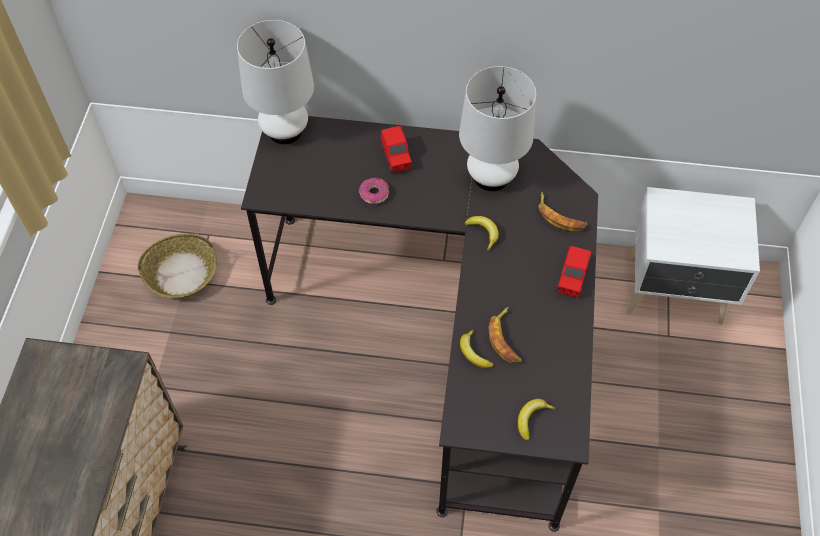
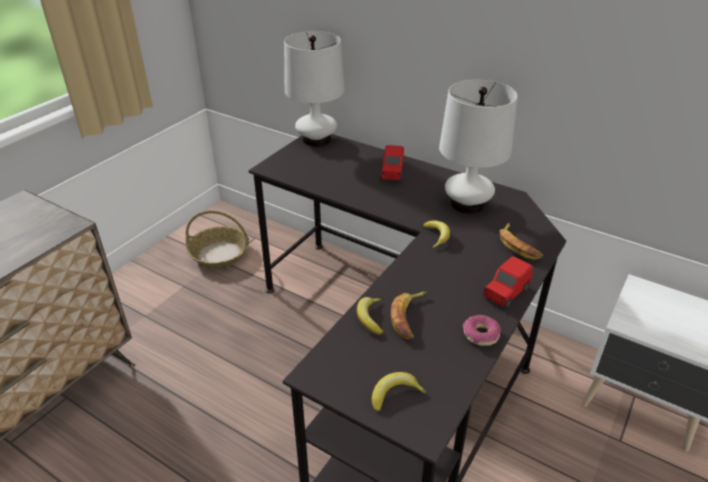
camera: 25 degrees right, 20 degrees down
donut [359,178,389,204] -> donut moved to [463,315,501,346]

